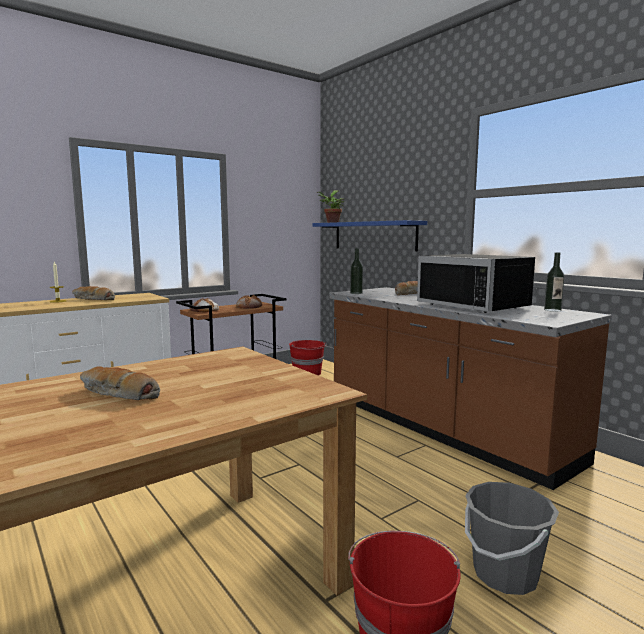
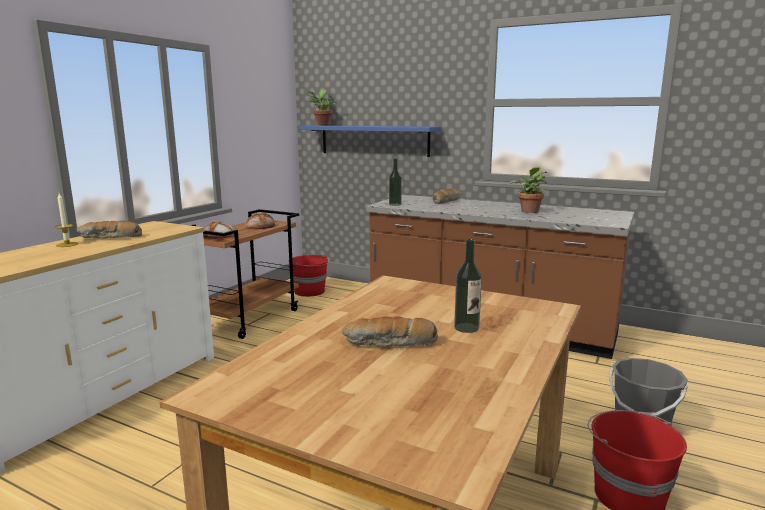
camera: 25 degrees left, 5 degrees up
black microwave [417,254,535,313] -> potted plant [510,167,547,213]
bottle [544,253,564,312] -> bottle moved to [454,239,482,333]

